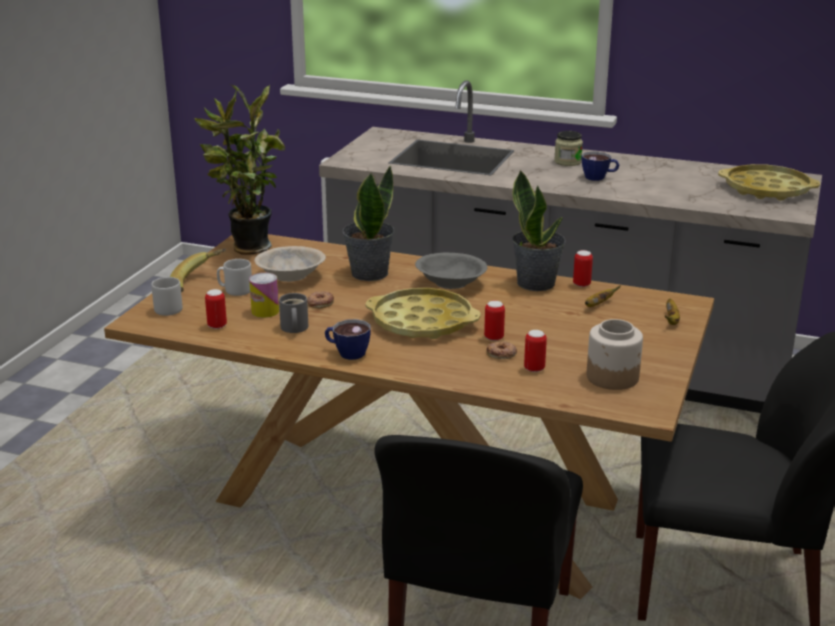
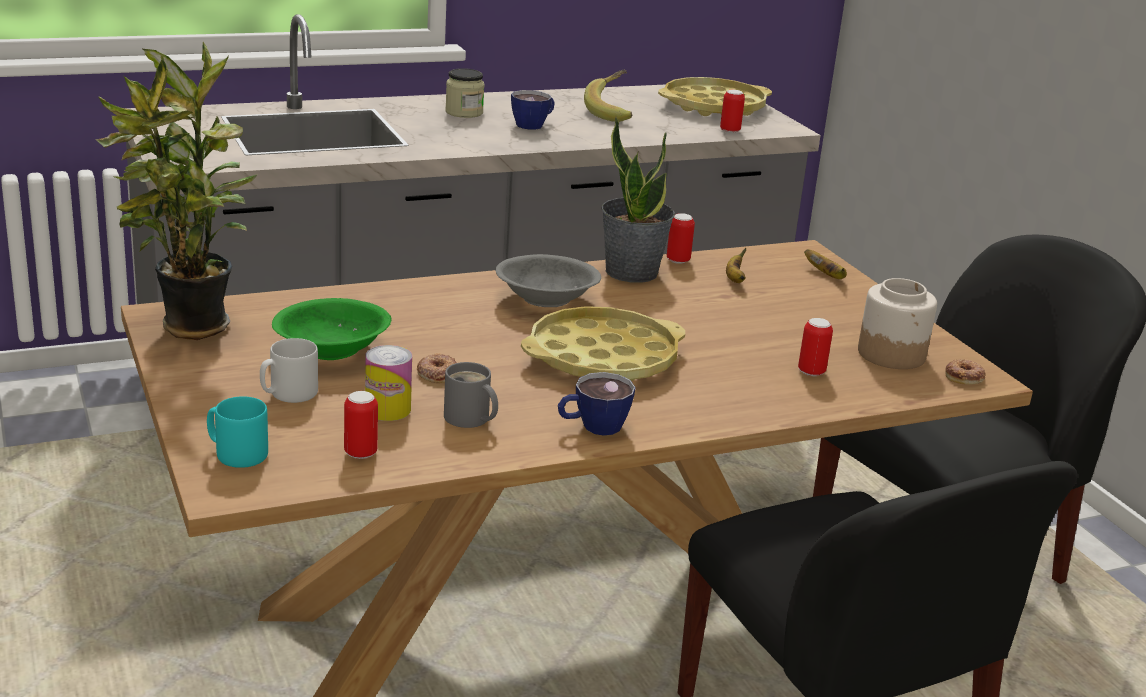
camera: 45 degrees left, 0 degrees up
grey mug [151,277,183,316] -> turquoise mug [207,396,268,468]
banana [170,249,226,293] -> banana moved to [584,69,632,122]
beige bowl [254,246,326,282] -> green bowl [272,298,391,360]
potted plant [343,166,395,281] -> none
can [484,300,505,341] -> can moved to [720,90,745,133]
donut [486,341,517,359] -> donut moved to [945,359,985,385]

